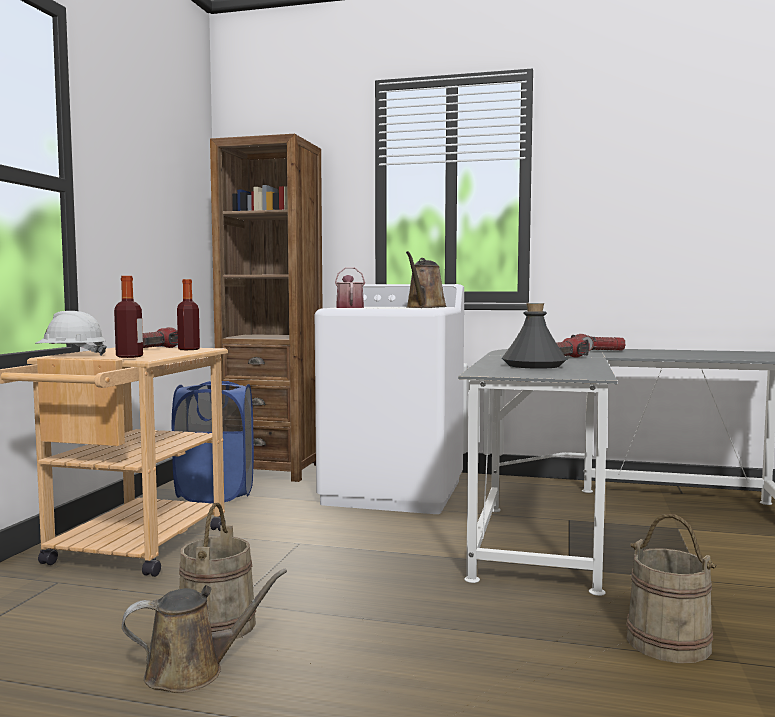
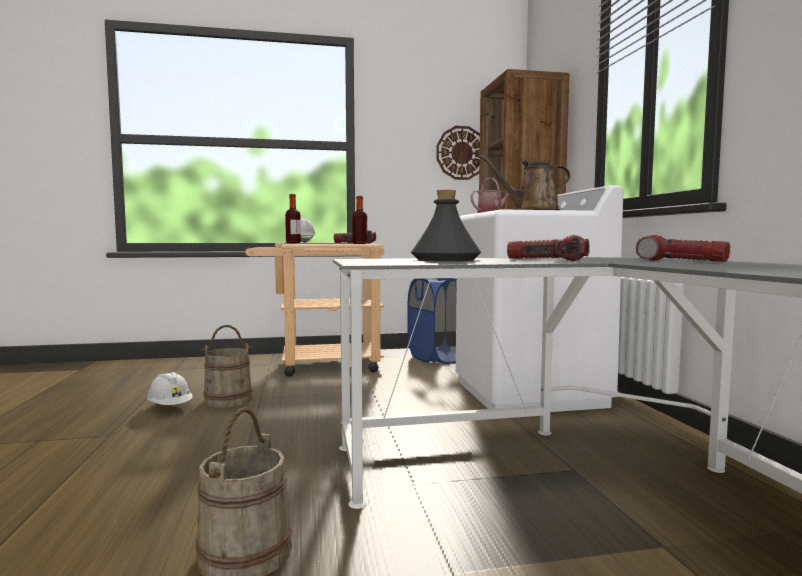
camera: 65 degrees right, 0 degrees up
brown watering can [122,569,287,693] -> white hard hat [147,372,193,405]
none -> wall clock [436,126,480,180]

